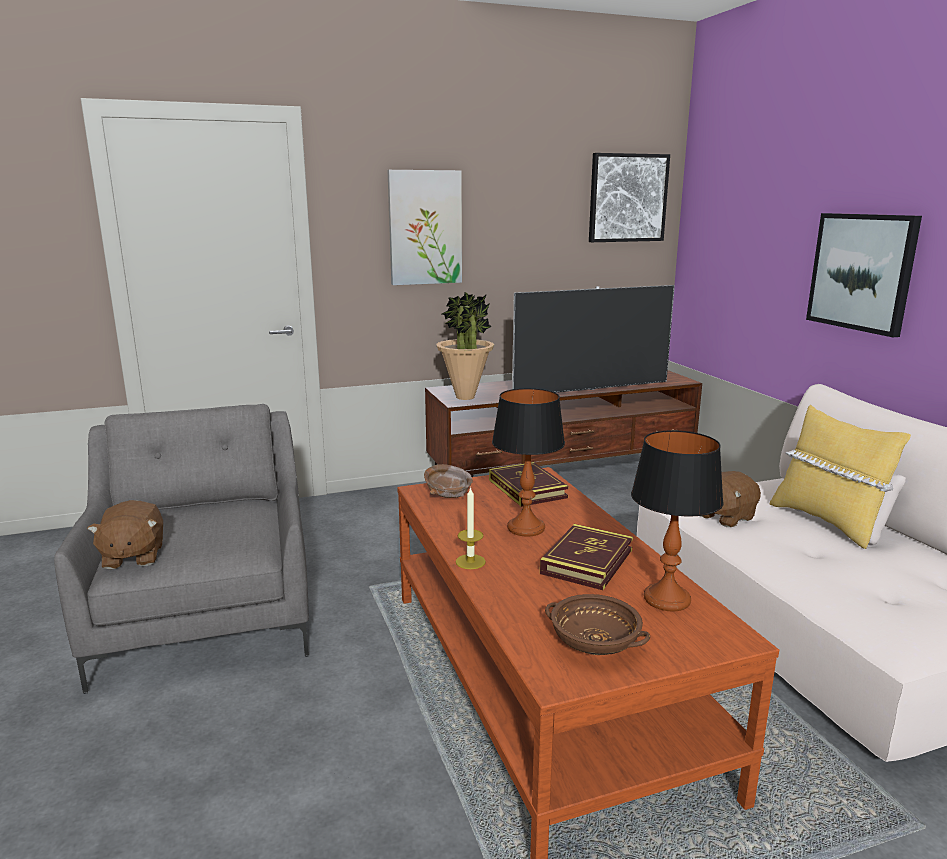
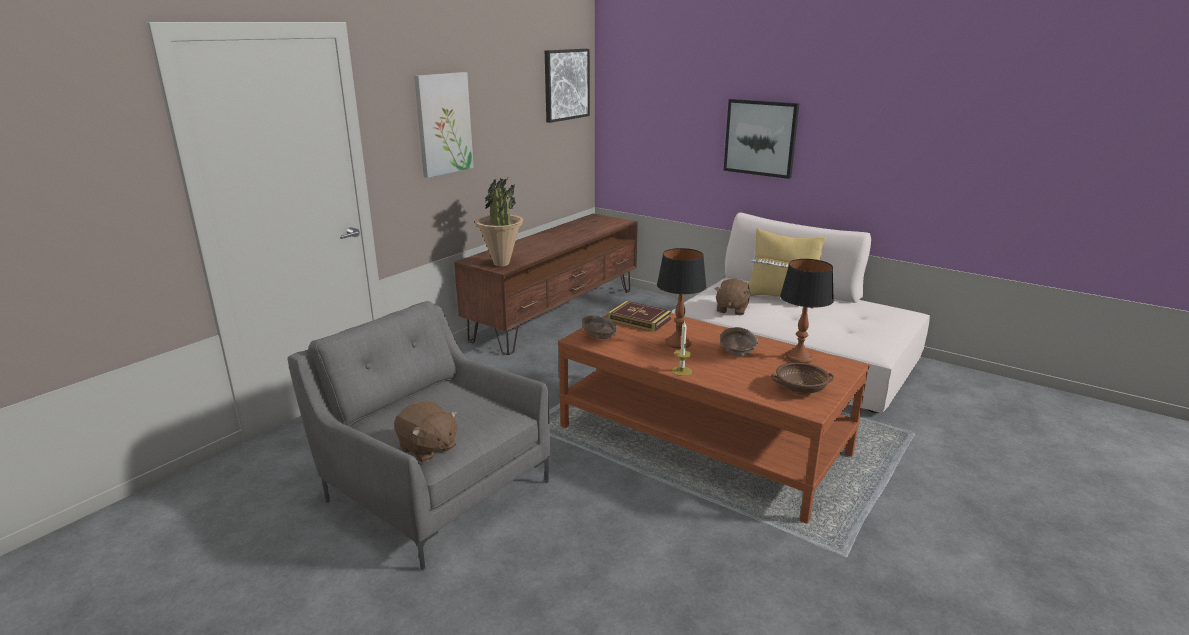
camera: 35 degrees left, 5 degrees up
television [512,285,675,393] -> none
book [540,524,633,590] -> brown bowl [720,327,758,356]

